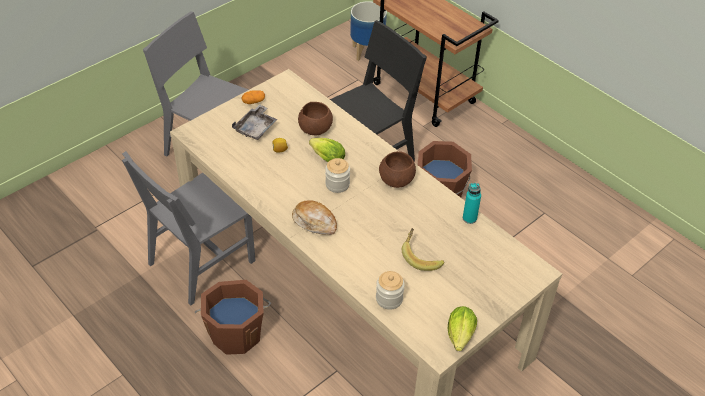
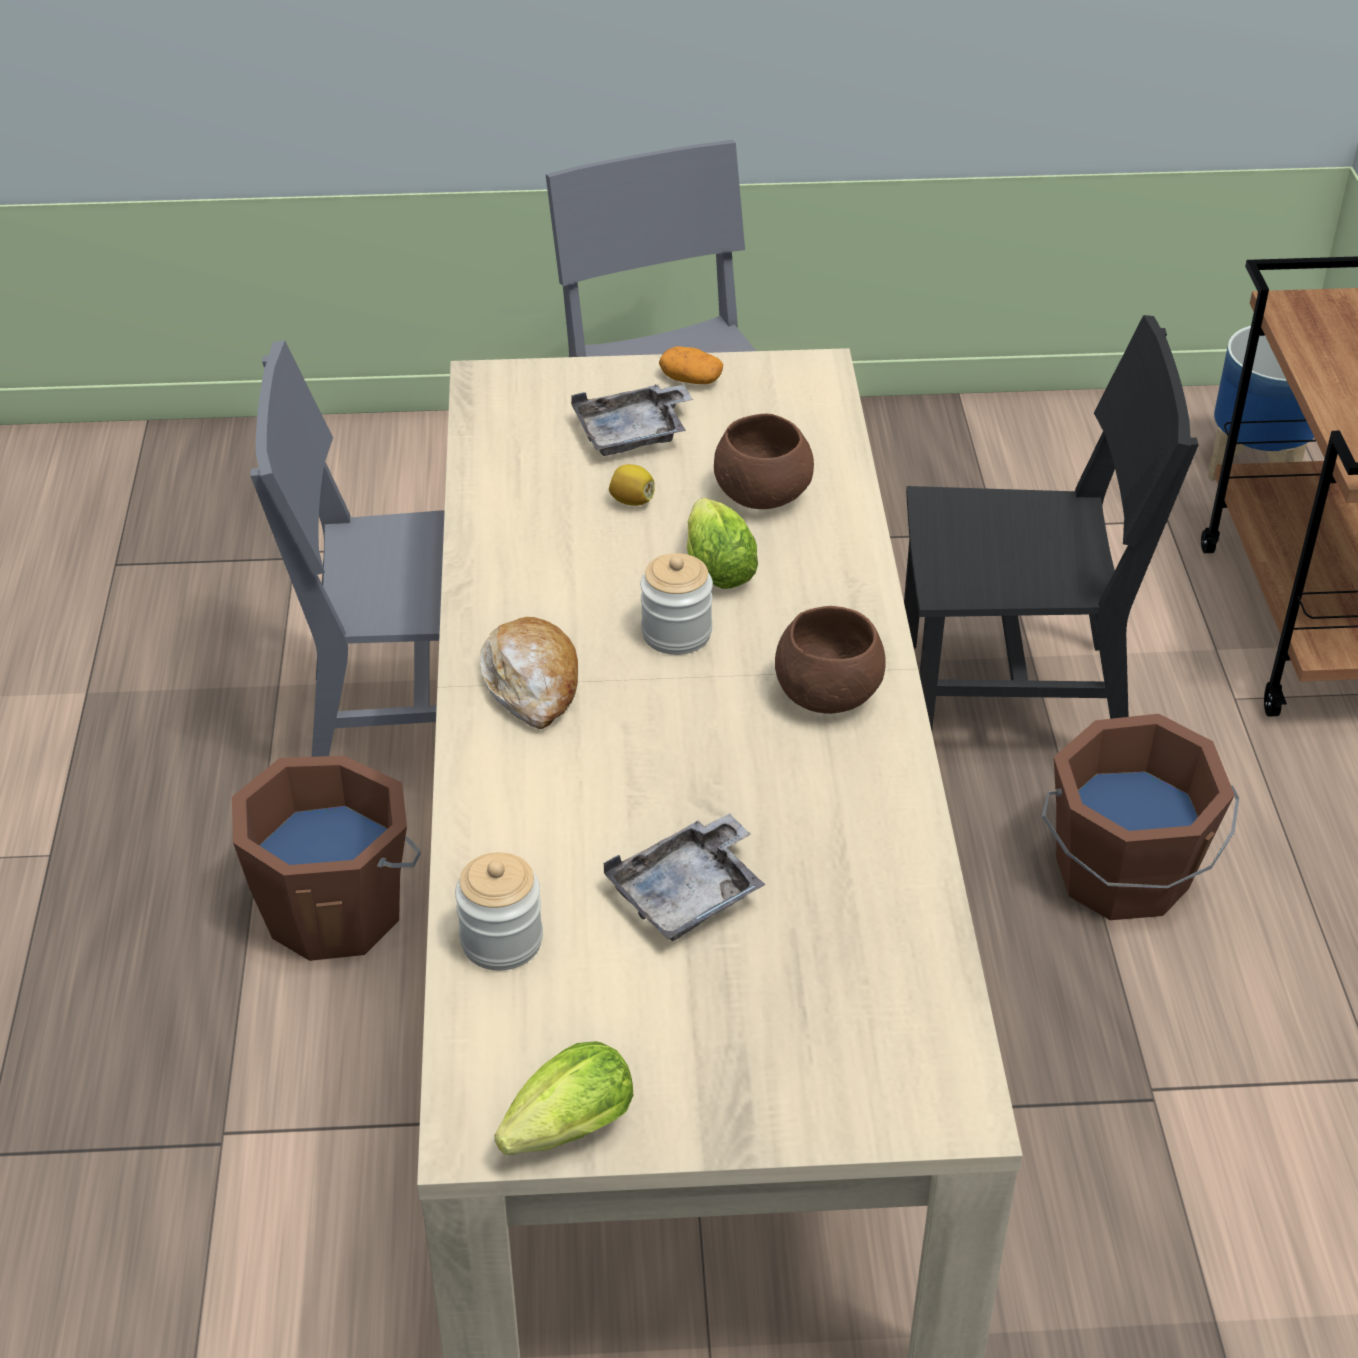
camera: 40 degrees right, 5 degrees down
banana [402,228,445,271] -> grey tray [603,813,765,941]
turquoise bottle [463,183,481,224] -> none

